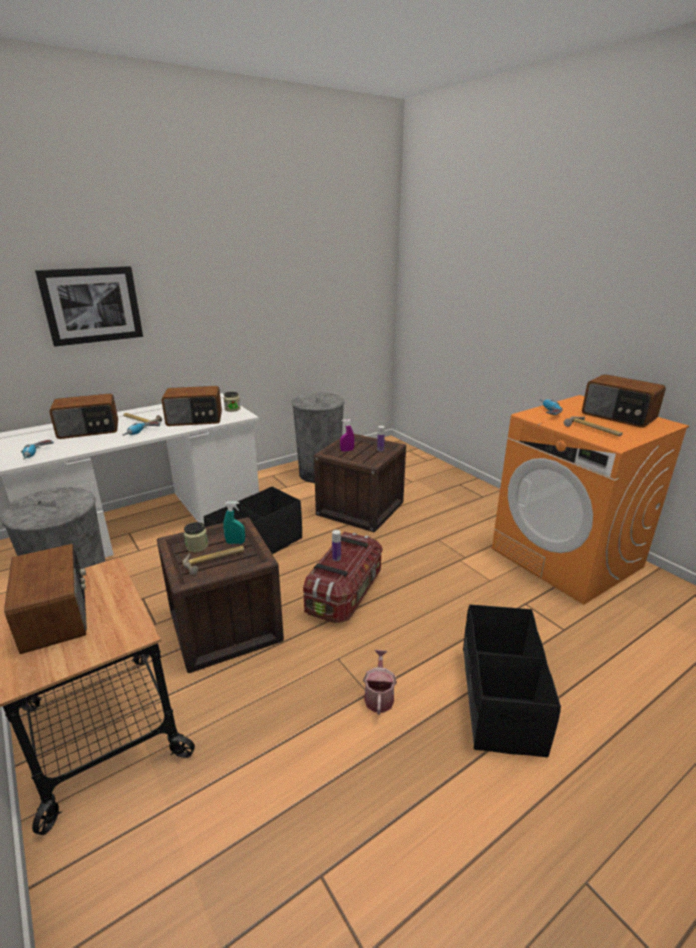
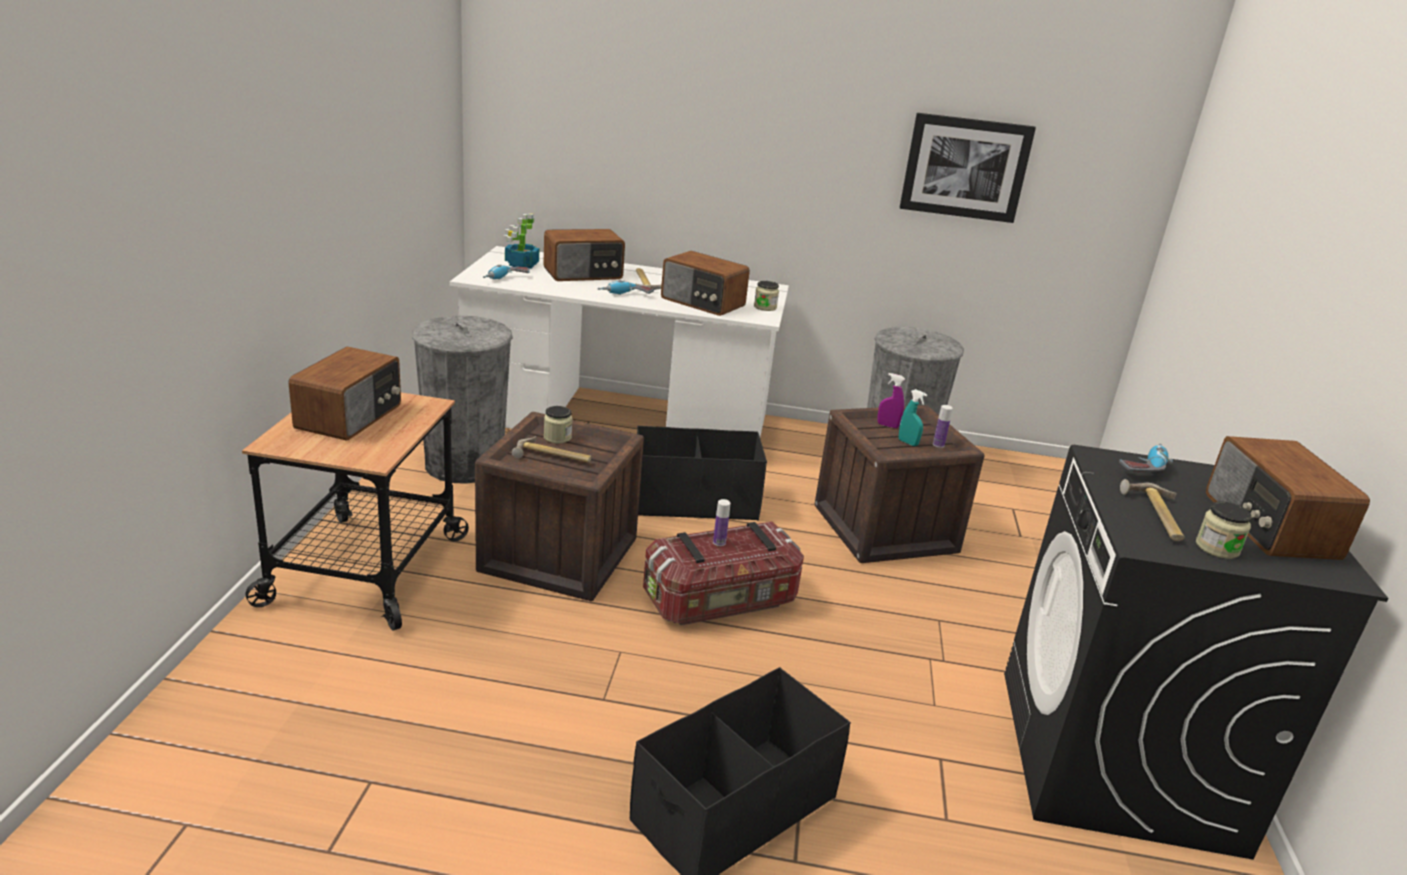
camera: 40 degrees right, 0 degrees up
picture [35,266,143,347] -> picture moved to [900,113,1036,223]
radio [49,394,118,439] -> radio turned 45 degrees counterclockwise [543,229,625,281]
turquoise spray bottle [223,502,245,544] -> turquoise spray bottle moved to [899,389,927,446]
watering can [363,650,397,715] -> none
orange washing machine [492,395,689,605] -> black washing machine [1004,445,1389,860]
none -> potted plant [504,213,539,269]
none -> jar [1196,501,1252,559]

